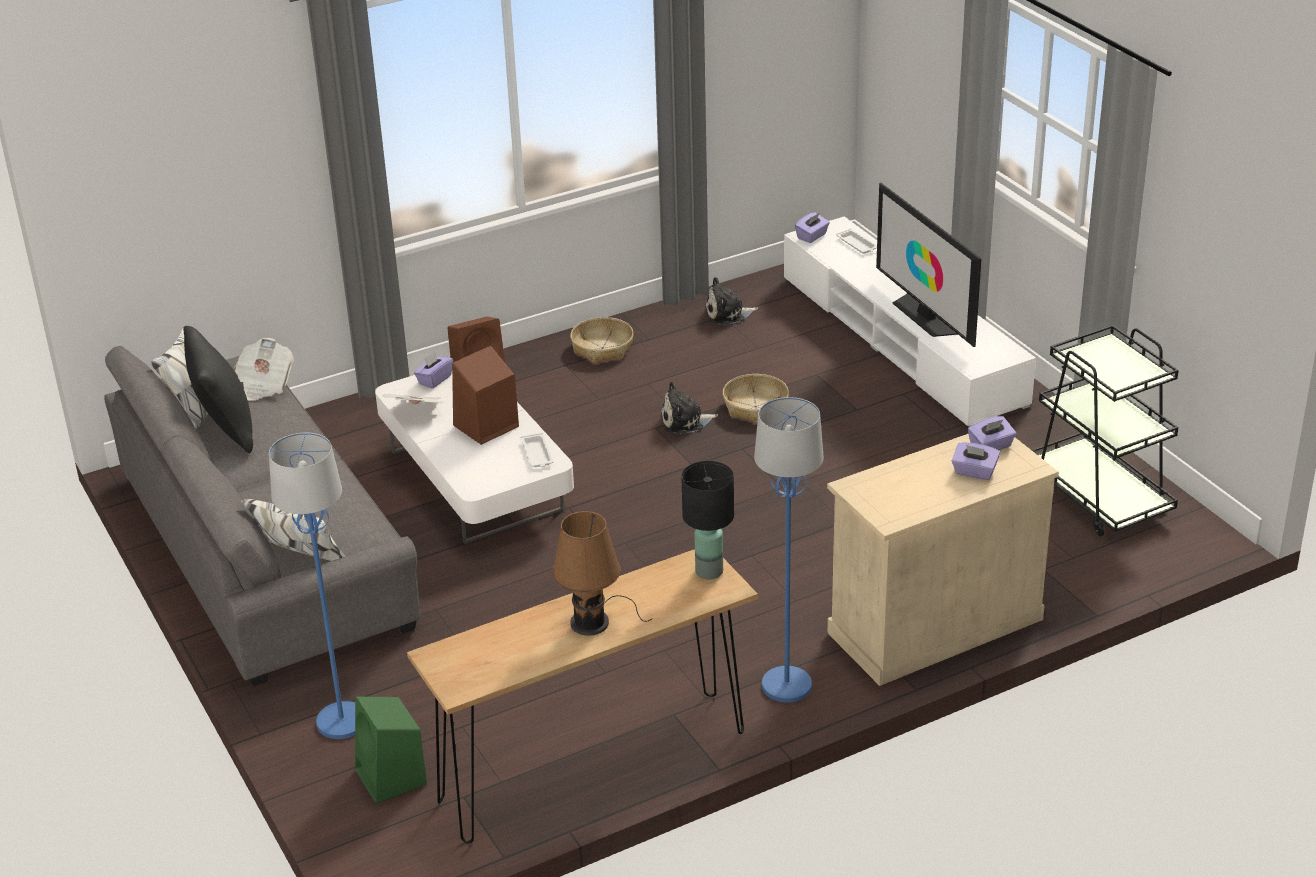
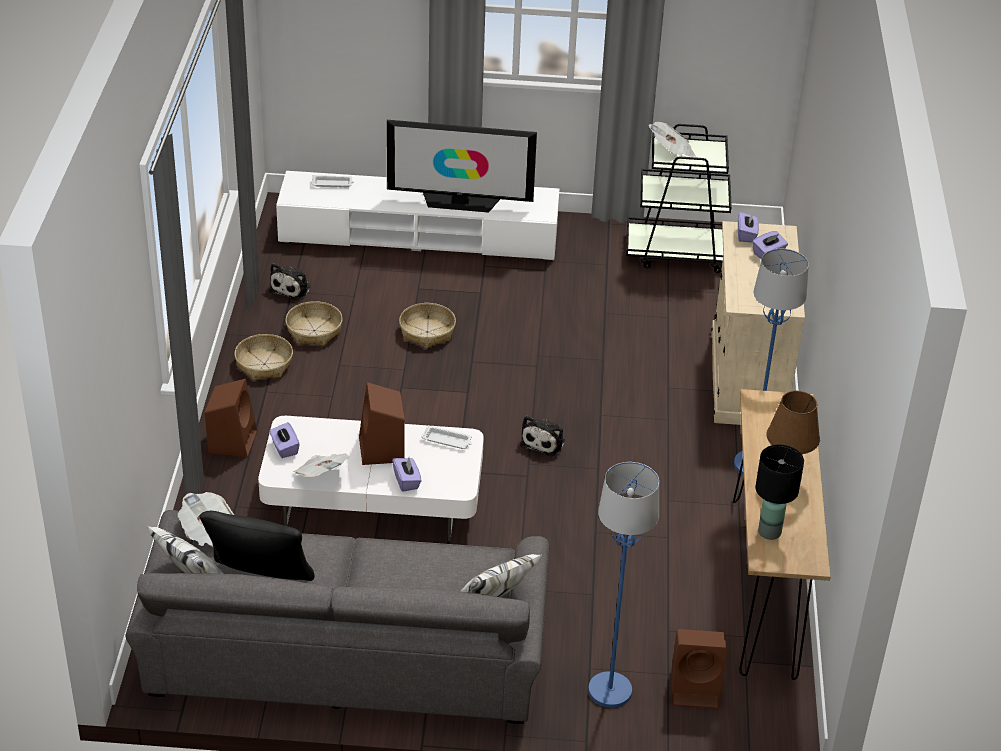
camera: 60 degrees left, 5 degrees up
green speaker [355,697,427,804] -> brown speaker [671,629,727,709]
plush toy [661,381,718,434] -> plush toy moved to [520,416,565,456]
black table lamp [681,461,734,579] -> black table lamp moved to [755,444,804,540]
purple tissue box [795,213,830,243] -> purple tissue box moved to [392,458,422,492]
none -> basket [285,301,343,346]
none -> newspaper [649,122,696,157]

